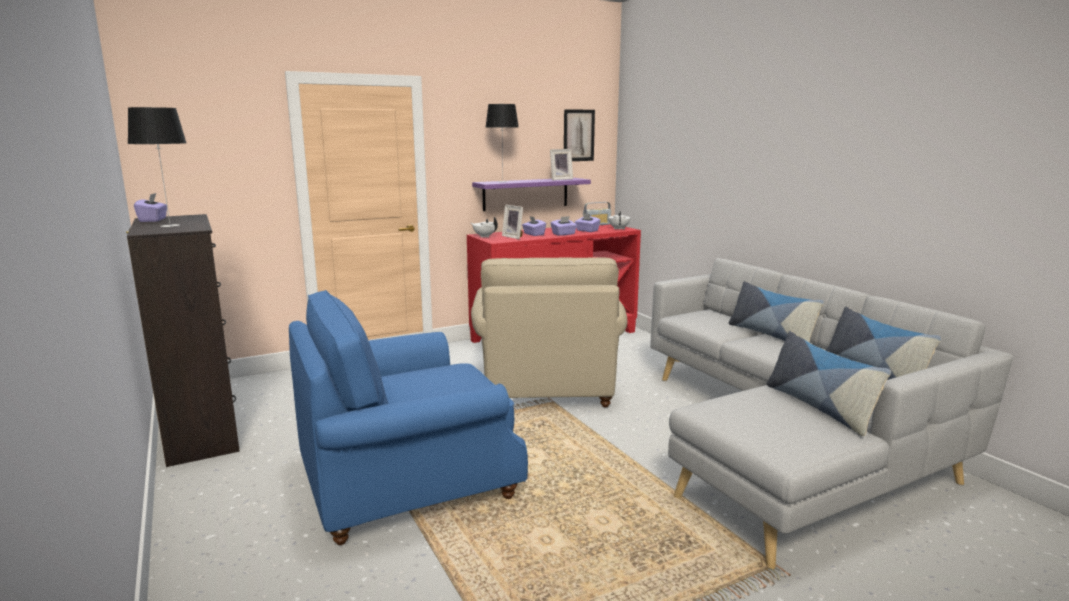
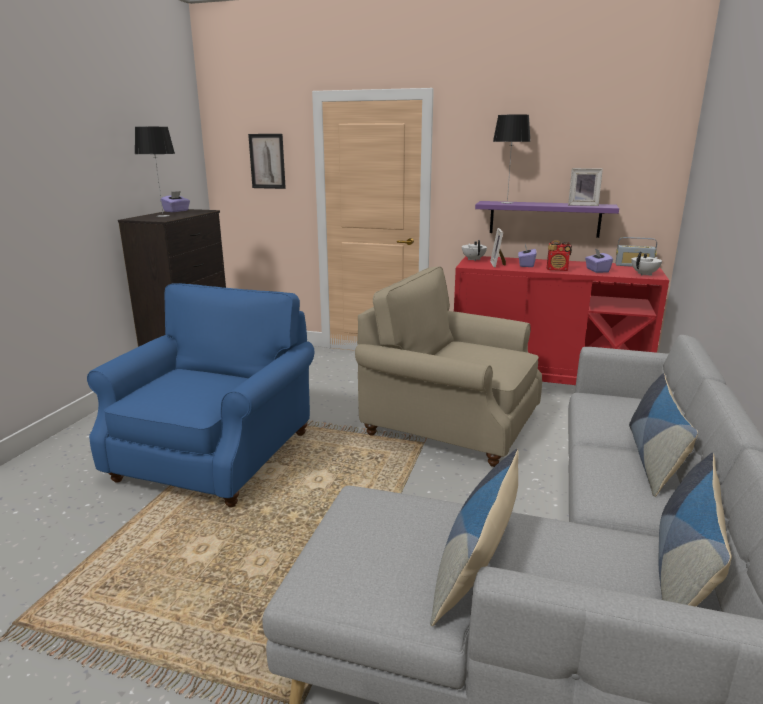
camera: 45 degrees right, 5 degrees up
blue armchair [289,290,528,545] -> blue armchair turned 90 degrees clockwise [87,283,314,507]
beige armchair [471,257,628,407] -> beige armchair turned 75 degrees clockwise [355,266,542,467]
purple tissue box [551,216,577,236] -> radio [547,240,572,271]
picture [564,109,595,161] -> picture moved to [248,134,286,189]

